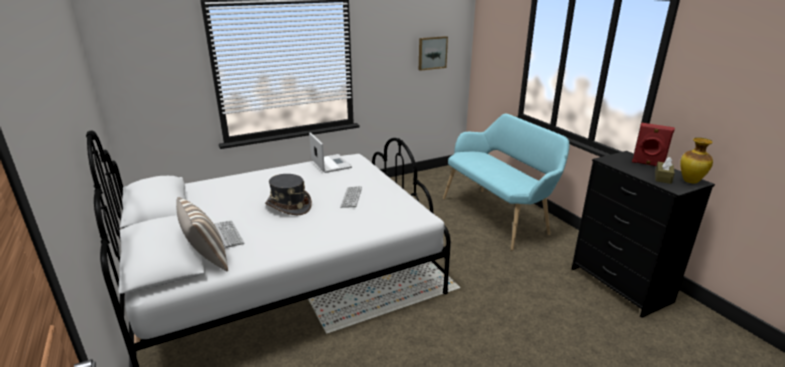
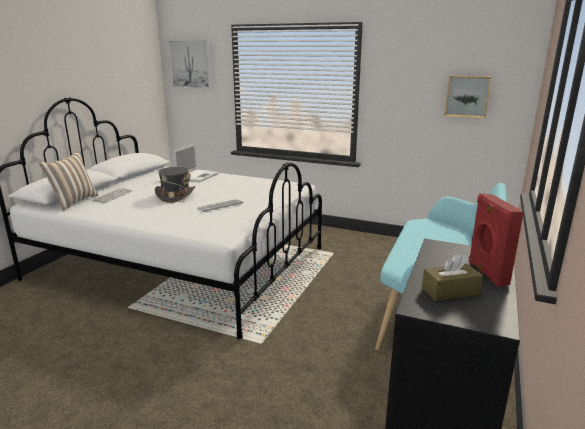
camera: 50 degrees right, 5 degrees down
laptop [309,132,352,173] -> laptop moved to [173,144,219,182]
vase [680,138,713,183] -> none
none -> picture [168,40,212,89]

